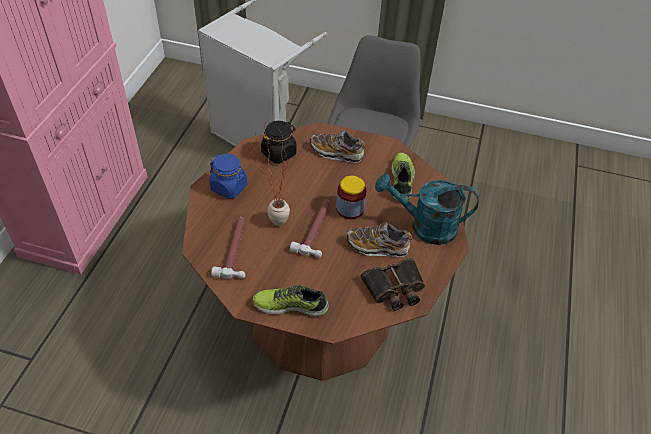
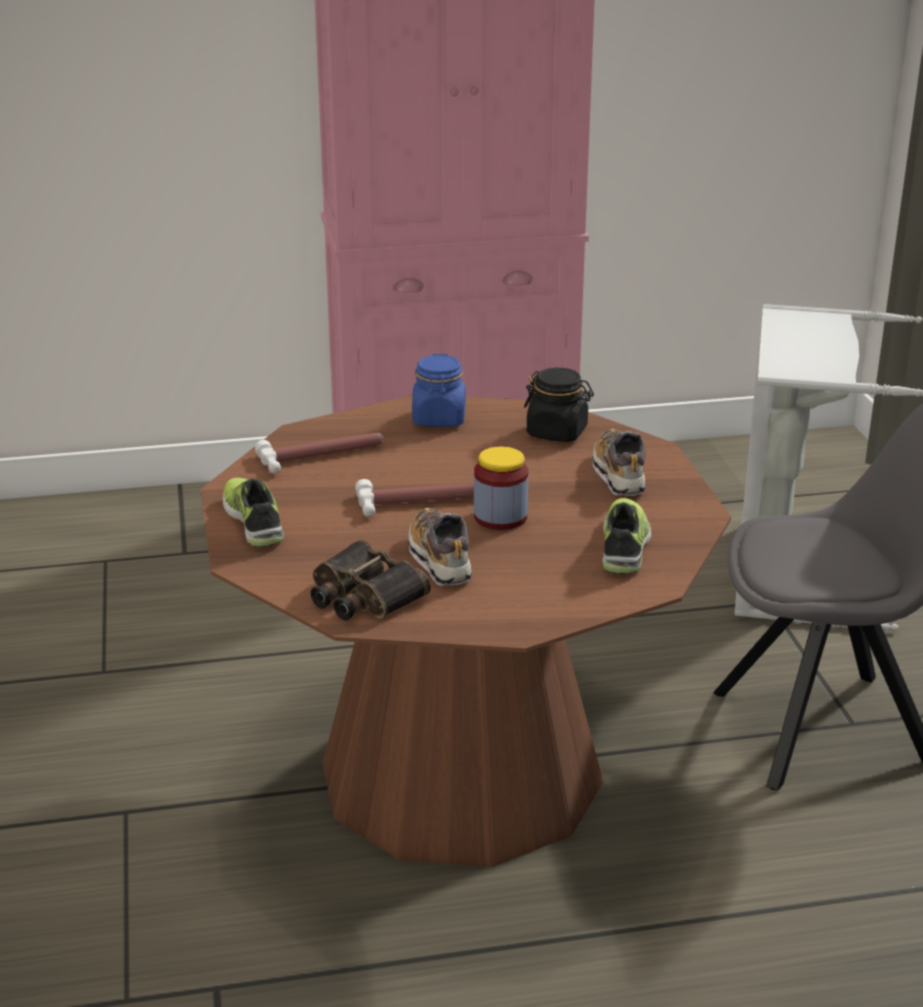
camera: 65 degrees right, 20 degrees down
potted plant [251,120,290,226] -> none
turquoise watering can [375,173,479,245] -> none
shoe [391,153,415,201] -> shoe turned 60 degrees counterclockwise [603,498,651,574]

